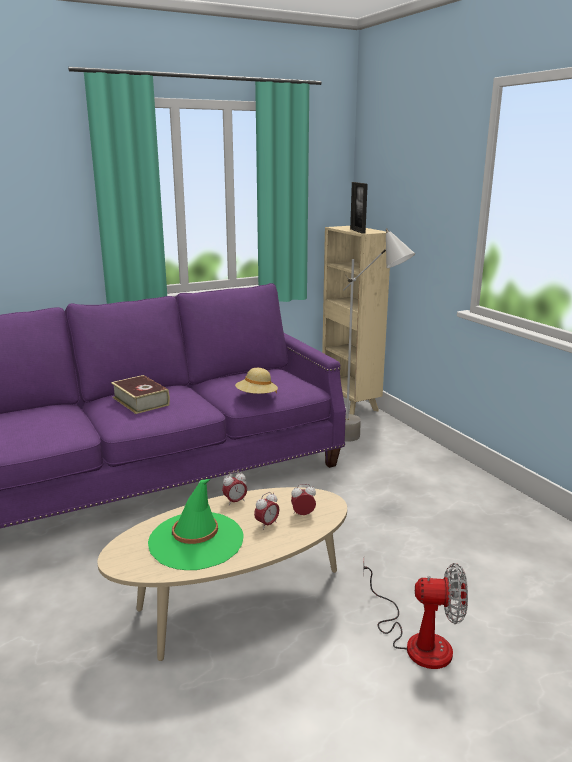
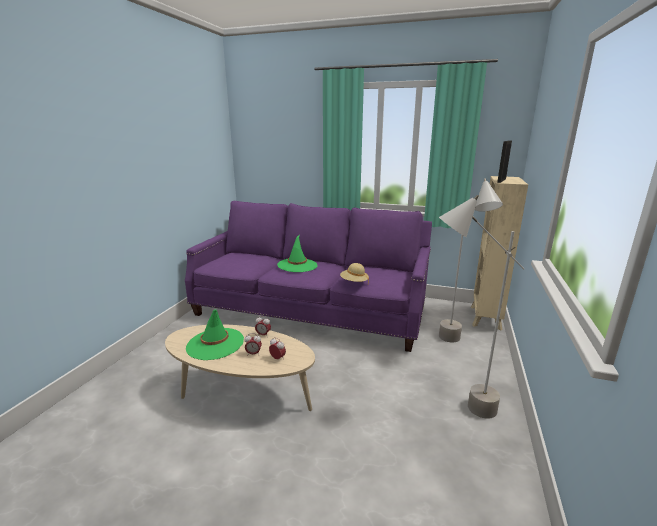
camera: 45 degrees right, 0 degrees up
book [111,375,170,414] -> green hat [277,235,318,272]
fan [363,563,468,669] -> none
none -> grey floor lamp [439,195,524,419]

